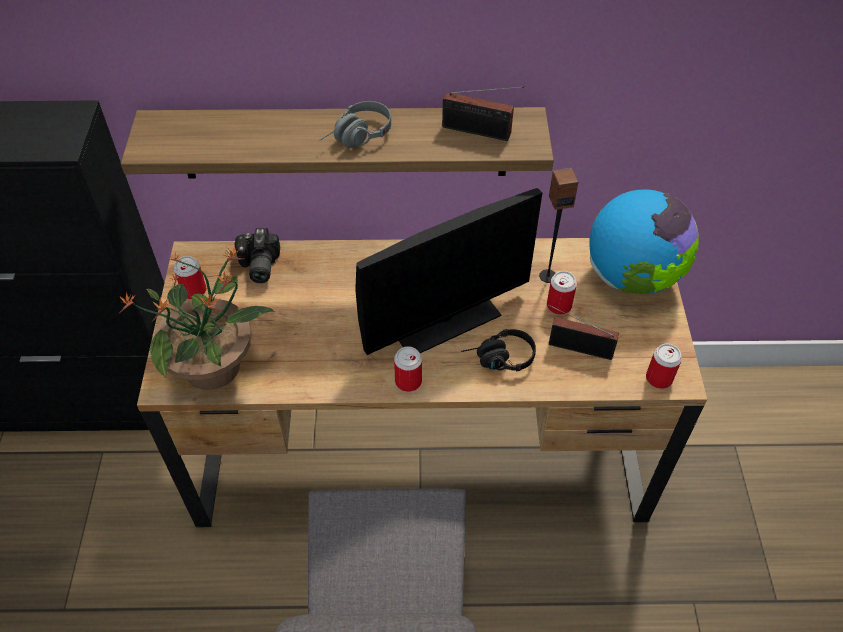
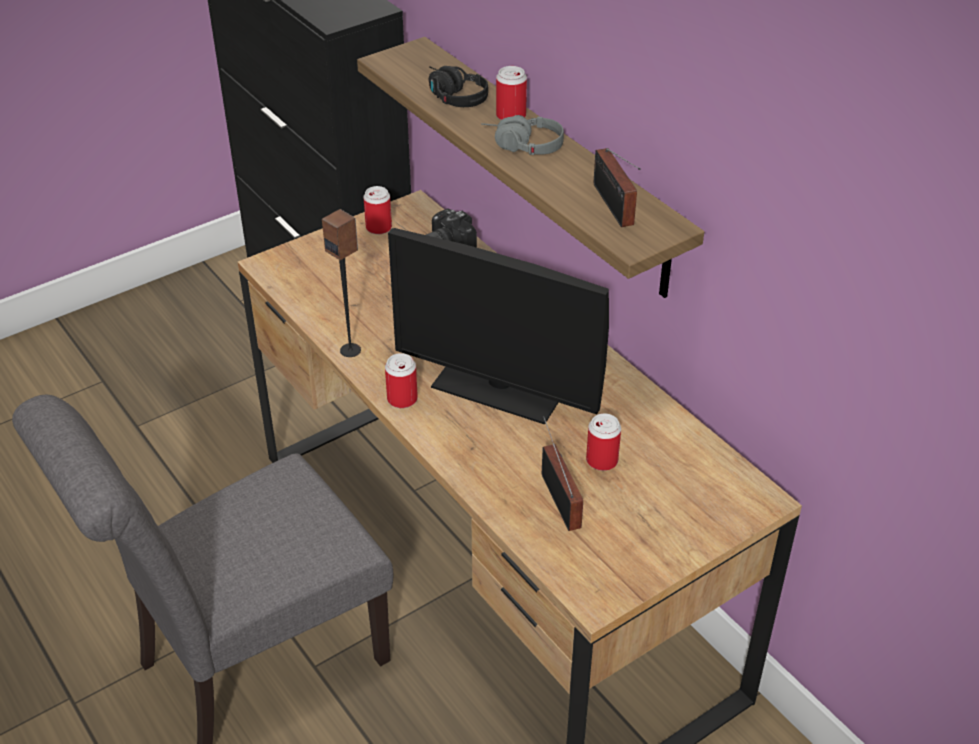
camera: 55 degrees right, 10 degrees down
potted plant [118,246,275,390] -> none
black headphones [461,329,536,371] -> black headphones moved to [429,66,488,107]
speaker [539,168,578,283] -> speaker moved to [322,209,361,357]
globe [589,189,699,294] -> none
can [646,343,682,389] -> can moved to [496,66,527,120]

